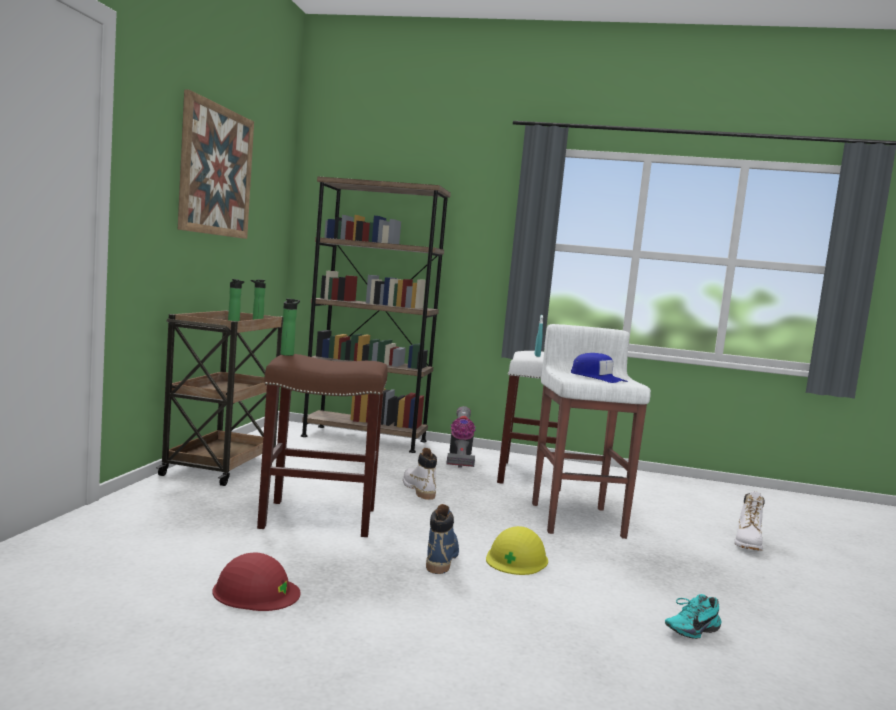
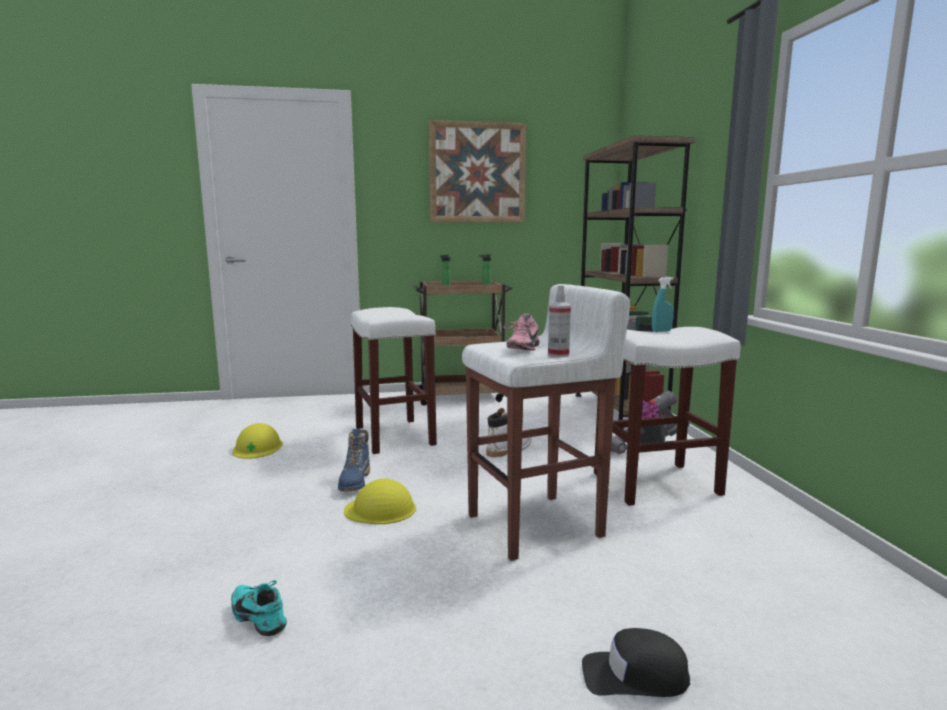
camera: 70 degrees right, 5 degrees up
red hard hat [213,553,301,611] -> yellow hard hat [232,423,283,459]
brown stool [257,354,388,537] -> white stool [351,307,437,454]
bottle [280,299,300,356] -> none
blue boot [426,504,459,574] -> blue boot turned 105 degrees clockwise [338,429,370,492]
blue cap [571,353,628,383] -> pink shoe [503,313,540,351]
white boot [734,491,765,551] -> black cap [582,628,690,697]
none -> spray bottle [548,285,571,357]

